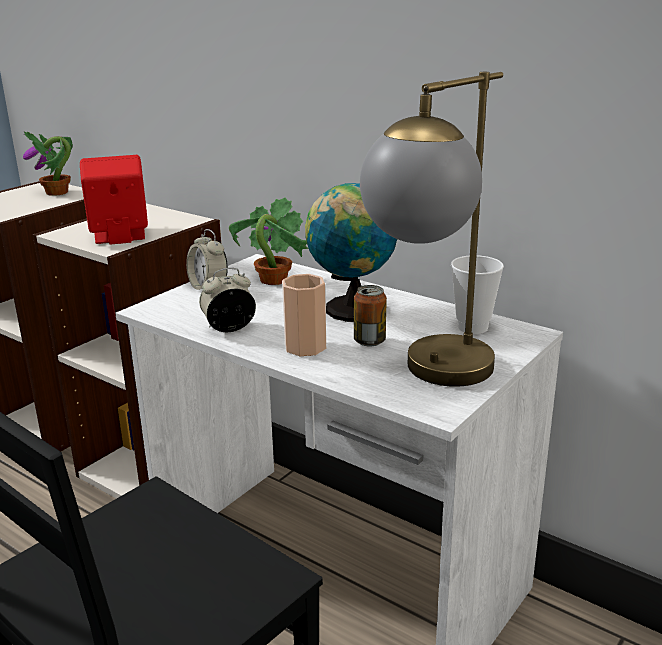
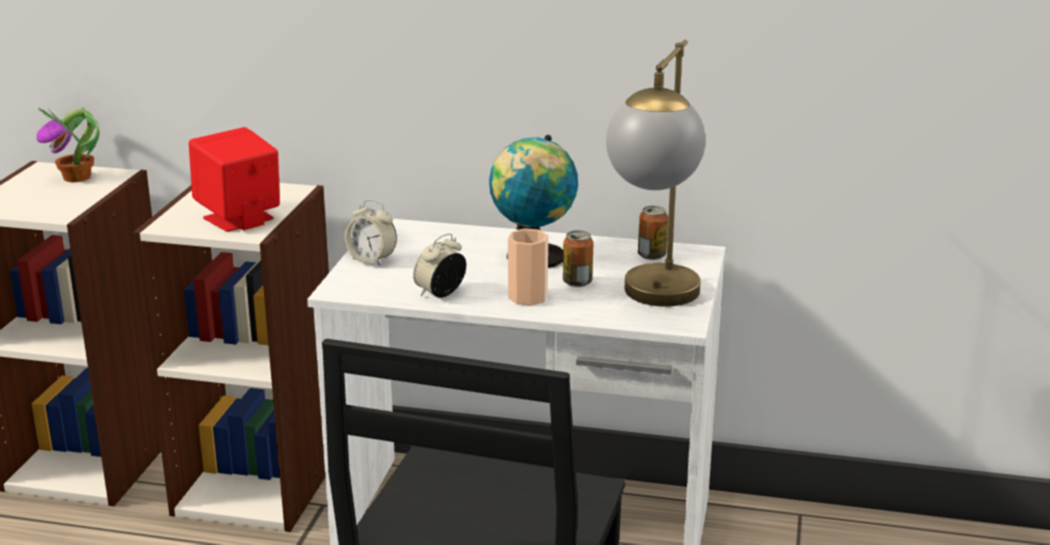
camera: 25 degrees left, 0 degrees up
potted plant [229,197,309,285] -> none
cup [451,255,504,334] -> can [638,206,668,260]

